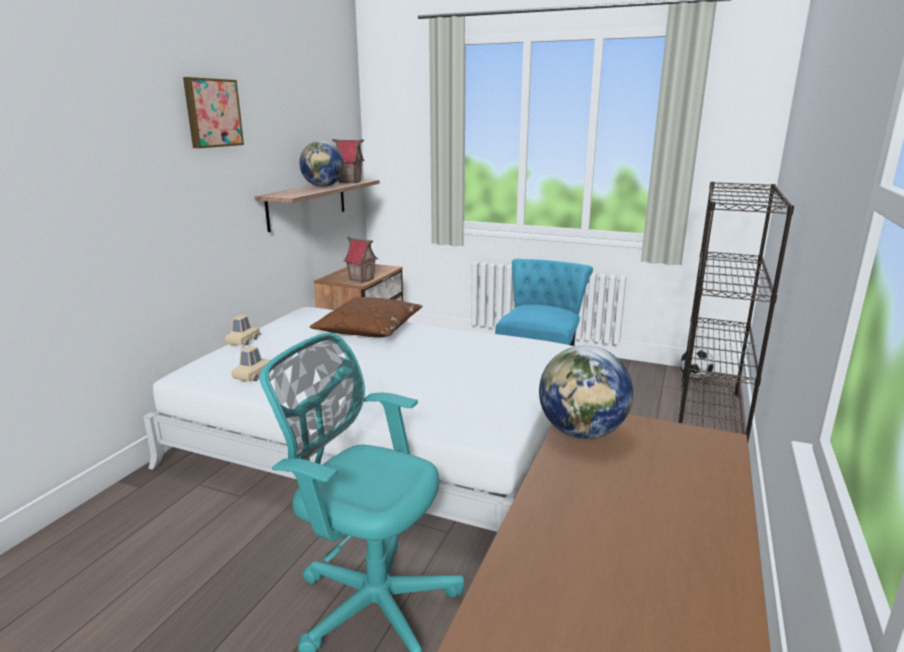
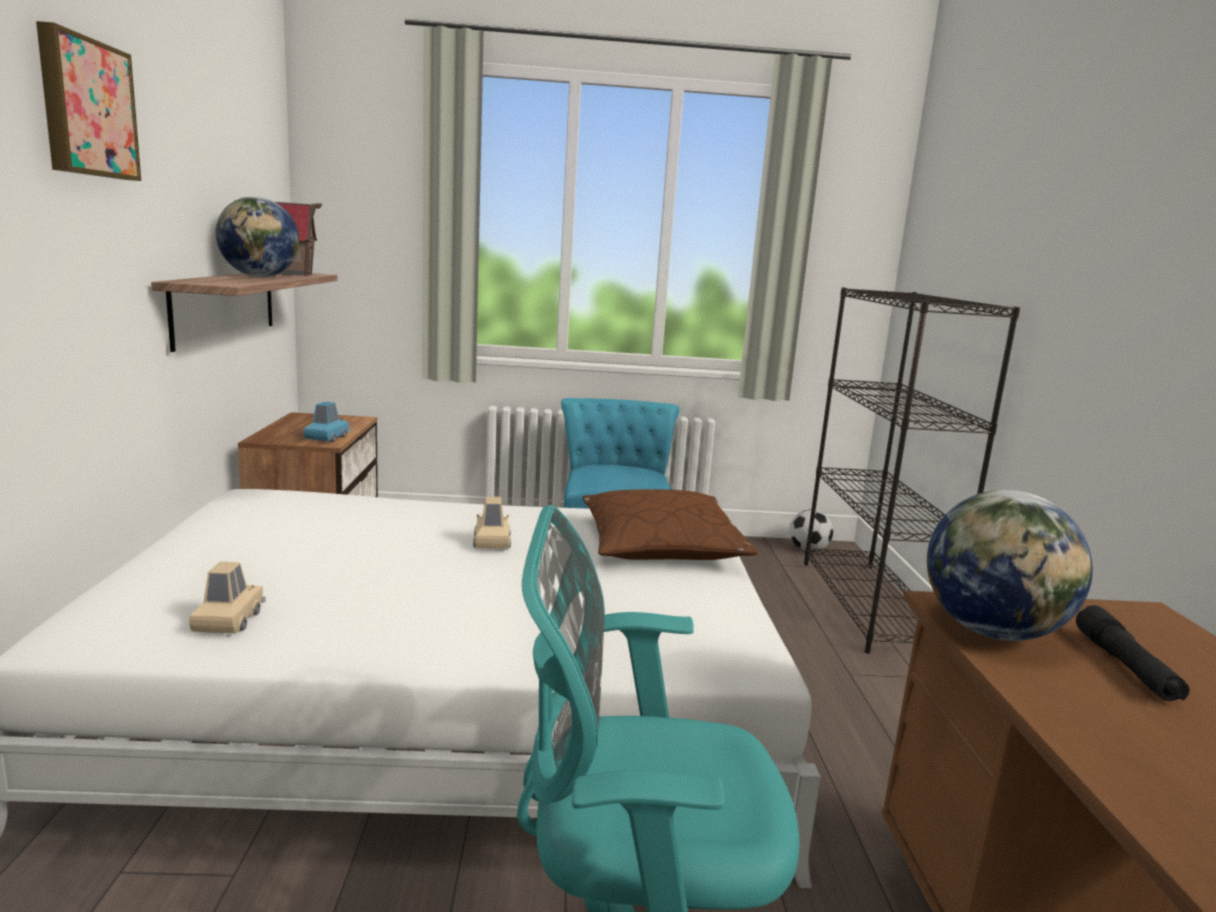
camera: 25 degrees left, 5 degrees down
beige toy car [225,315,261,346] -> beige toy car moved to [473,497,511,549]
brown pillow [310,297,423,338] -> brown pillow moved to [583,489,759,560]
toy house [343,237,378,283] -> blue toy car [304,402,351,442]
none -> black flashlight [1076,605,1190,701]

